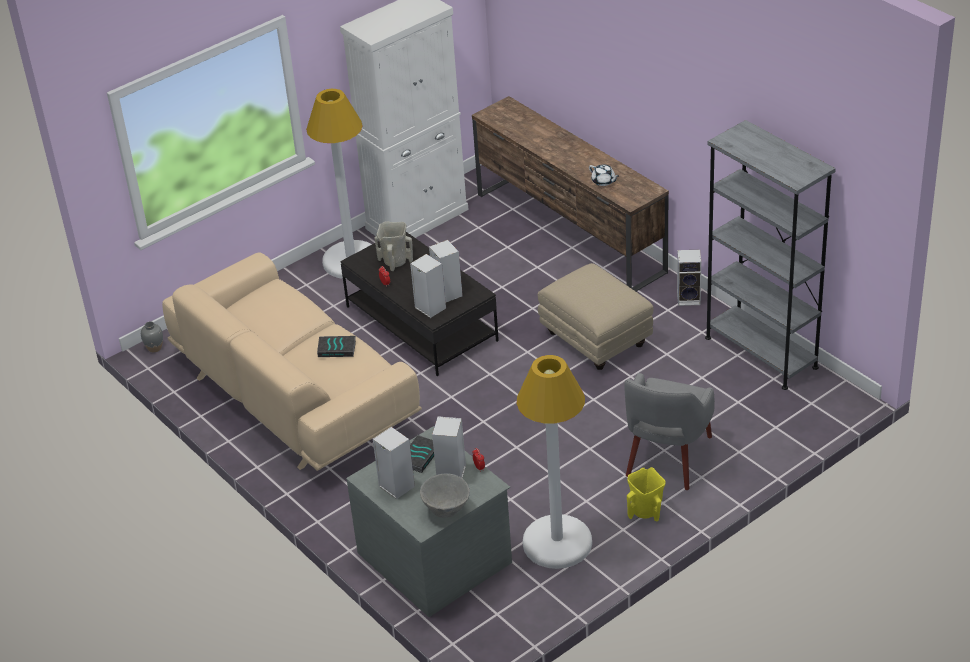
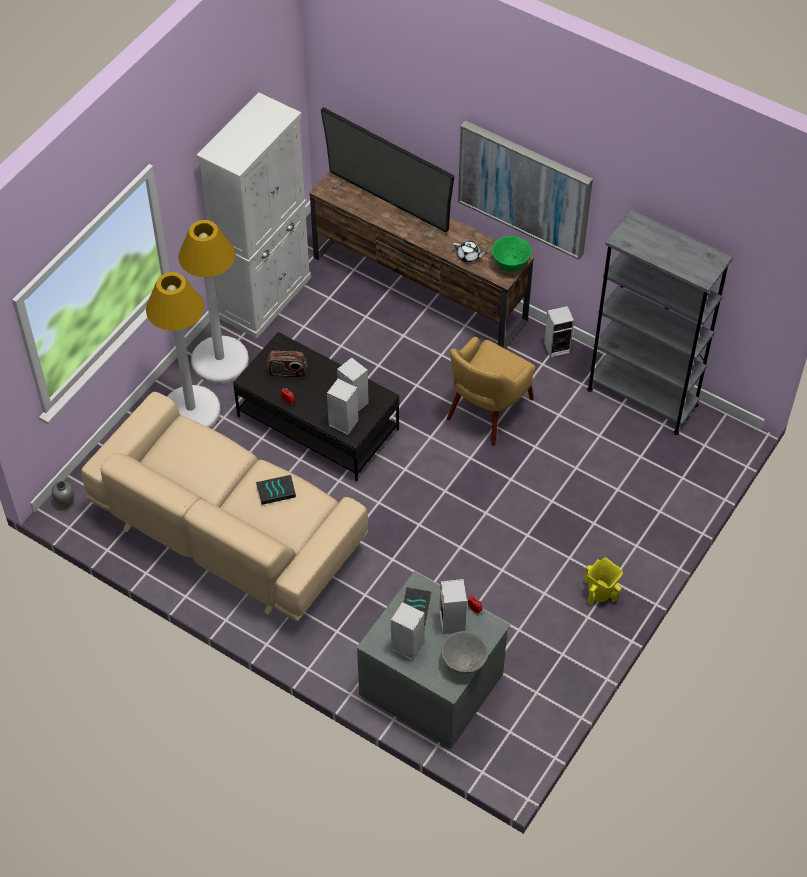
camera: 20 degrees left, 15 degrees up
beige vase [375,222,413,271] -> radio [267,351,307,378]
white floor lamp [516,355,592,569] -> white floor lamp moved to [146,272,220,428]
beige ottoman [538,263,653,370] -> yellow armchair [447,336,535,446]
grey armchair [624,373,715,490] -> none
none -> television [321,107,455,239]
none -> picture [458,120,593,260]
none -> green bowl [492,236,532,272]

